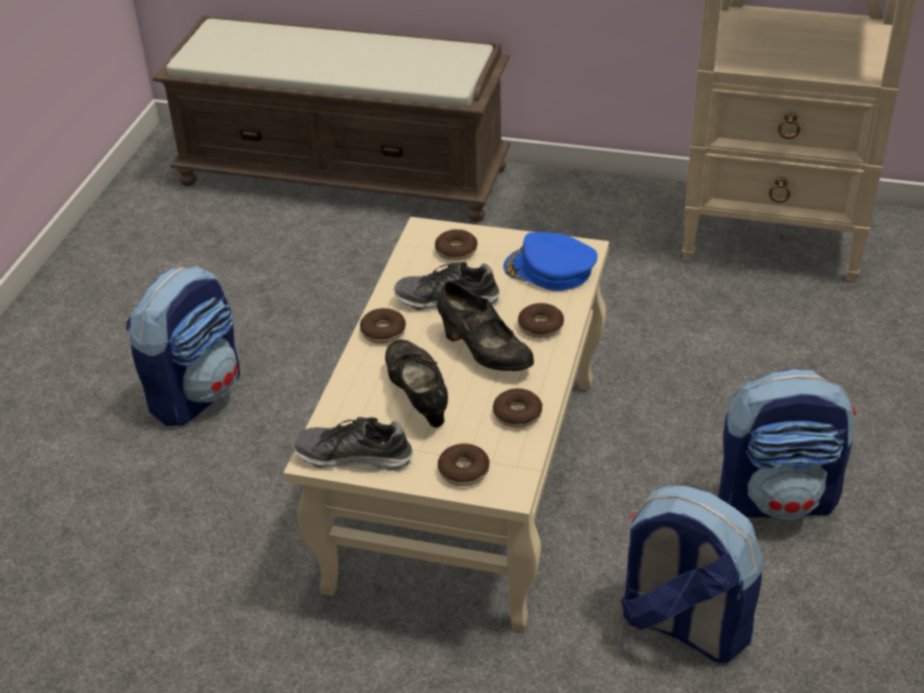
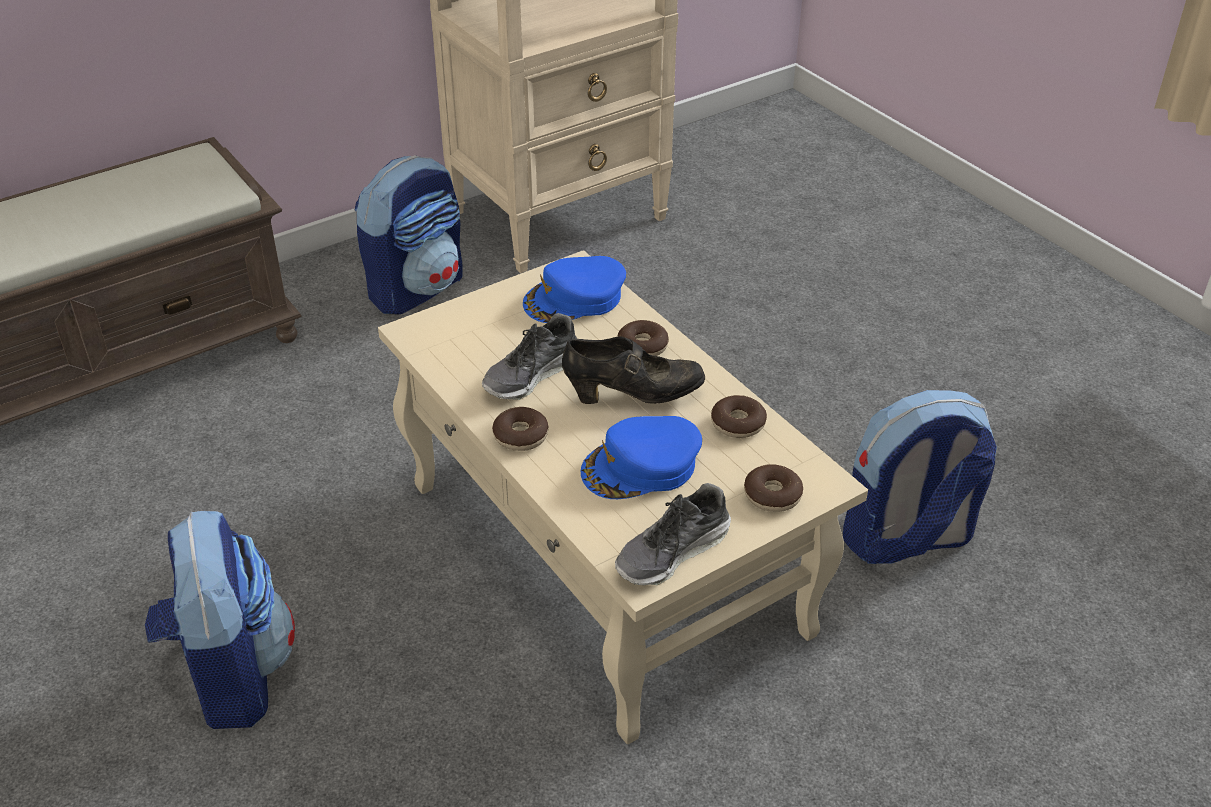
camera: 50 degrees left, 0 degrees up
black shoe [385,340,448,428] -> blue cap [581,416,702,499]
donut [435,229,477,261] -> none
backpack [718,368,856,520] -> backpack moved to [355,155,463,315]

